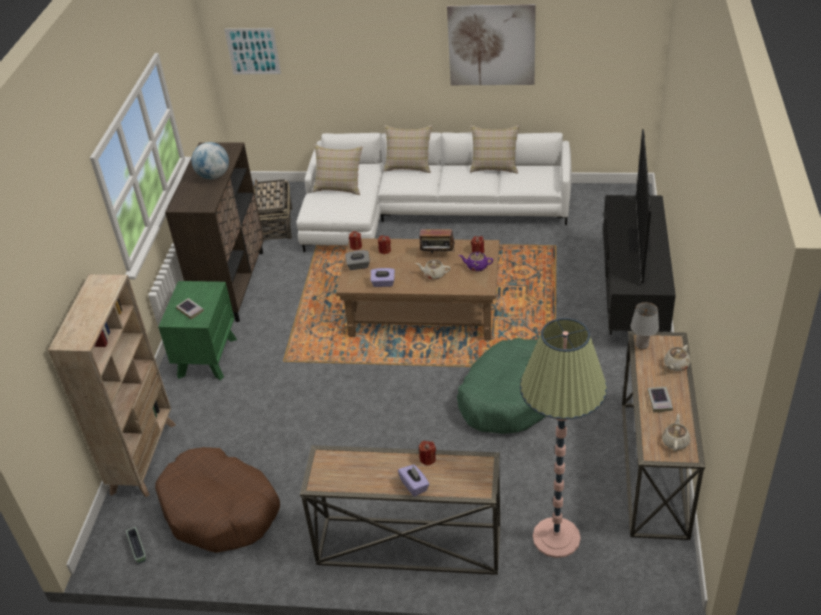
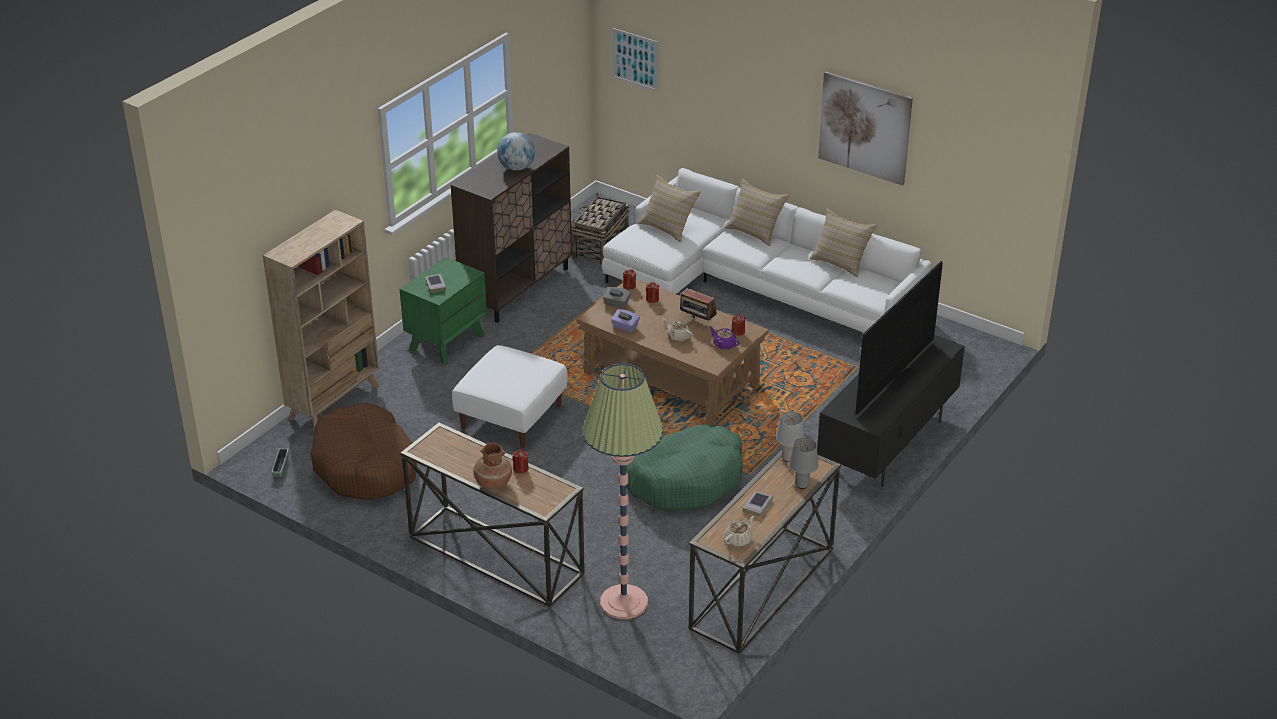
camera: 25 degrees right, 5 degrees down
purple tissue box [398,464,429,497] -> brown vase [473,443,512,490]
beige teapot [664,345,690,371] -> grey table lamp [789,438,818,489]
none -> white ottoman [452,345,567,448]

